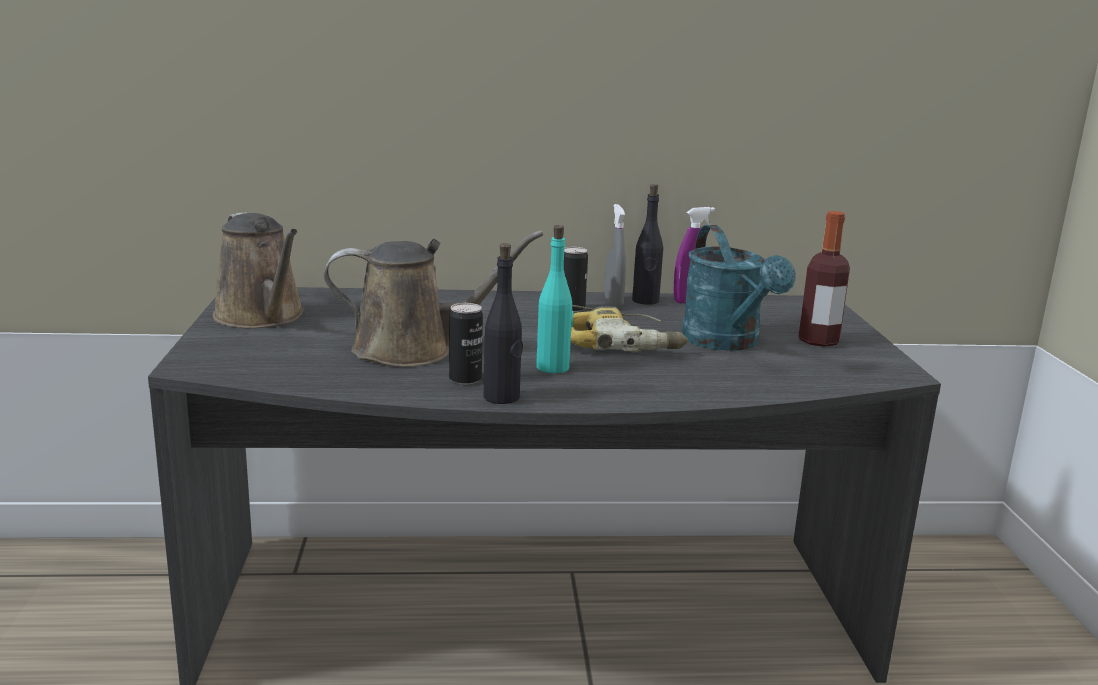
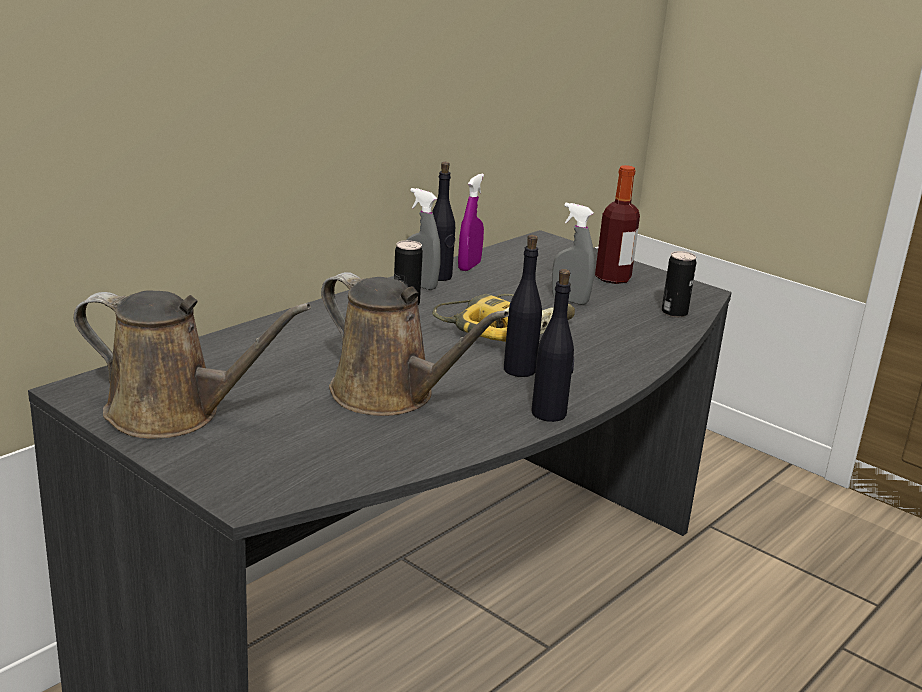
camera: 45 degrees left, 5 degrees up
brown watering can [324,231,543,367] -> brown watering can turned 90 degrees clockwise [321,272,509,416]
can [449,303,483,385] -> can moved to [661,251,696,317]
turquoise bottle [536,225,573,373] -> black bottle [504,235,542,377]
turquoise watering can [681,225,796,351] -> grey spray bottle [552,203,595,305]

